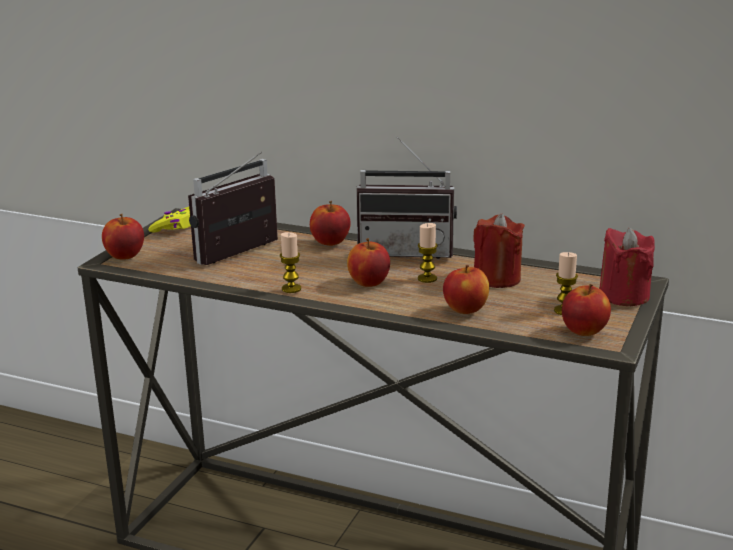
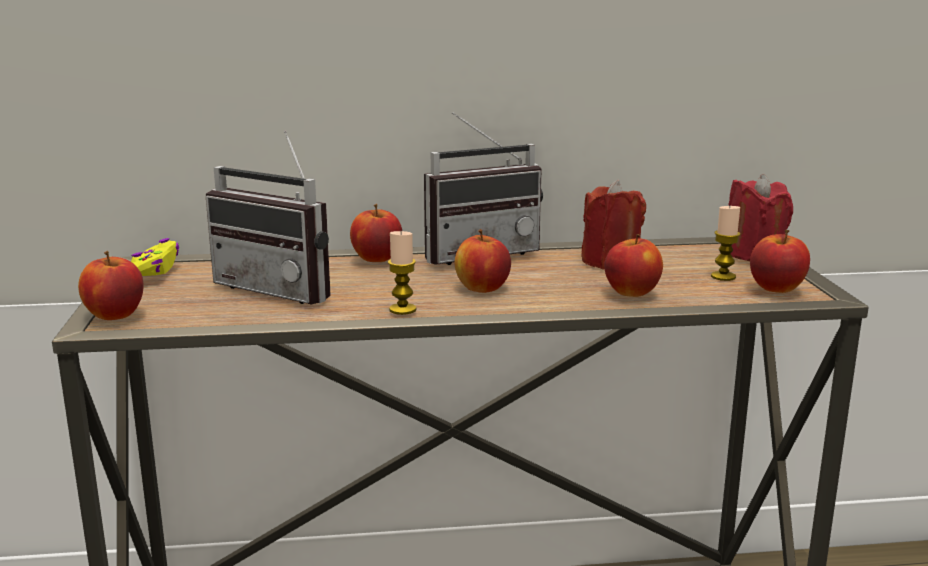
camera: 30 degrees left, 5 degrees down
radio [188,152,278,265] -> radio turned 75 degrees counterclockwise [206,130,331,304]
candle [418,223,438,283] -> none

